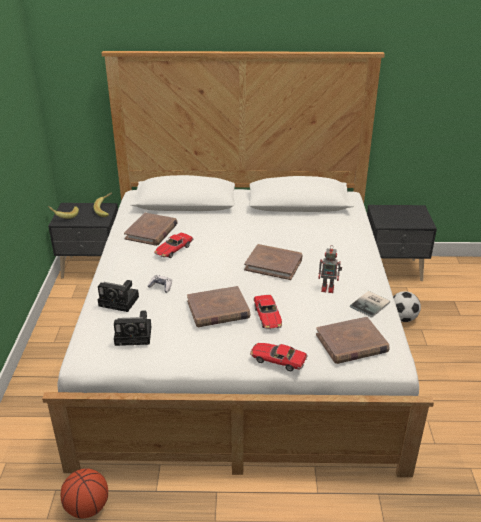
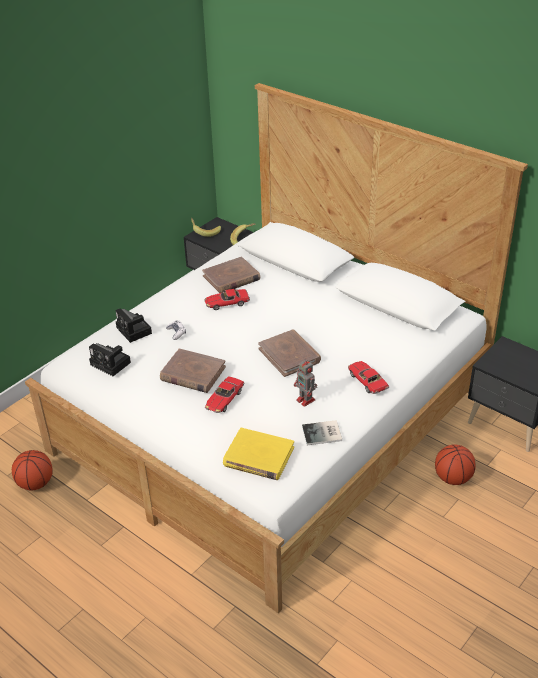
camera: 40 degrees right, 5 degrees up
toy car [250,343,308,371] -> toy car moved to [348,361,389,394]
brown book [316,317,389,364] -> yellow book [223,428,294,480]
football [393,291,421,322] -> basketball [435,444,476,485]

